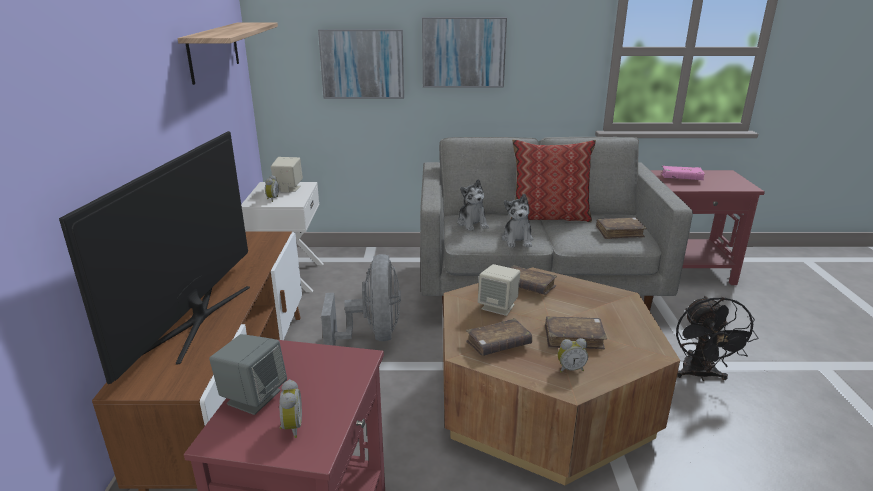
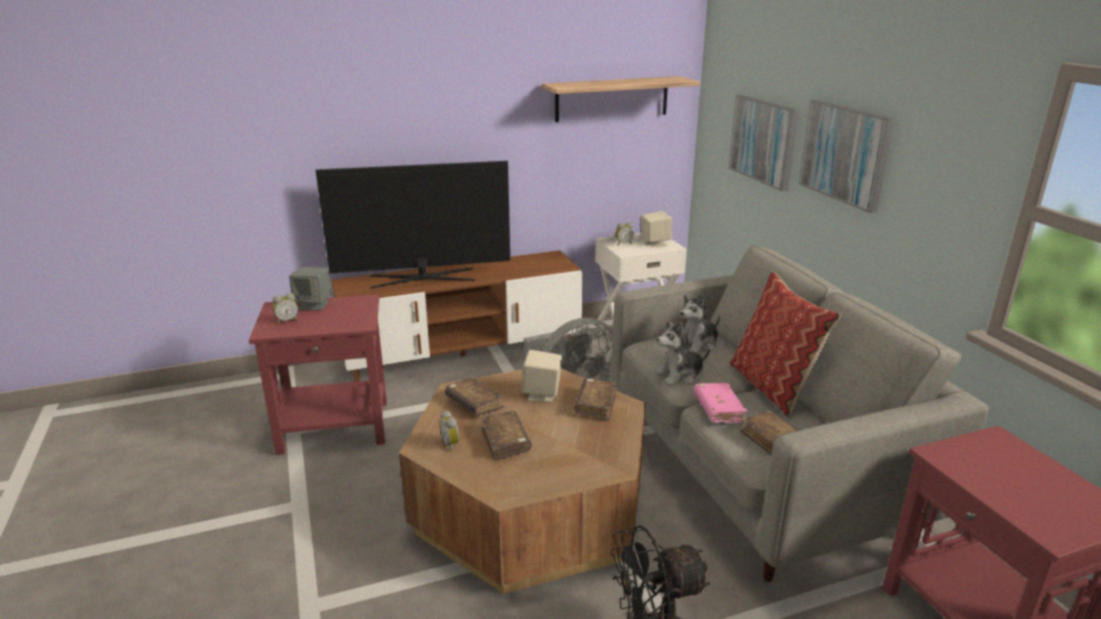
camera: 70 degrees right, 0 degrees up
pink book [661,166,704,180] -> pink book moved to [693,383,748,423]

